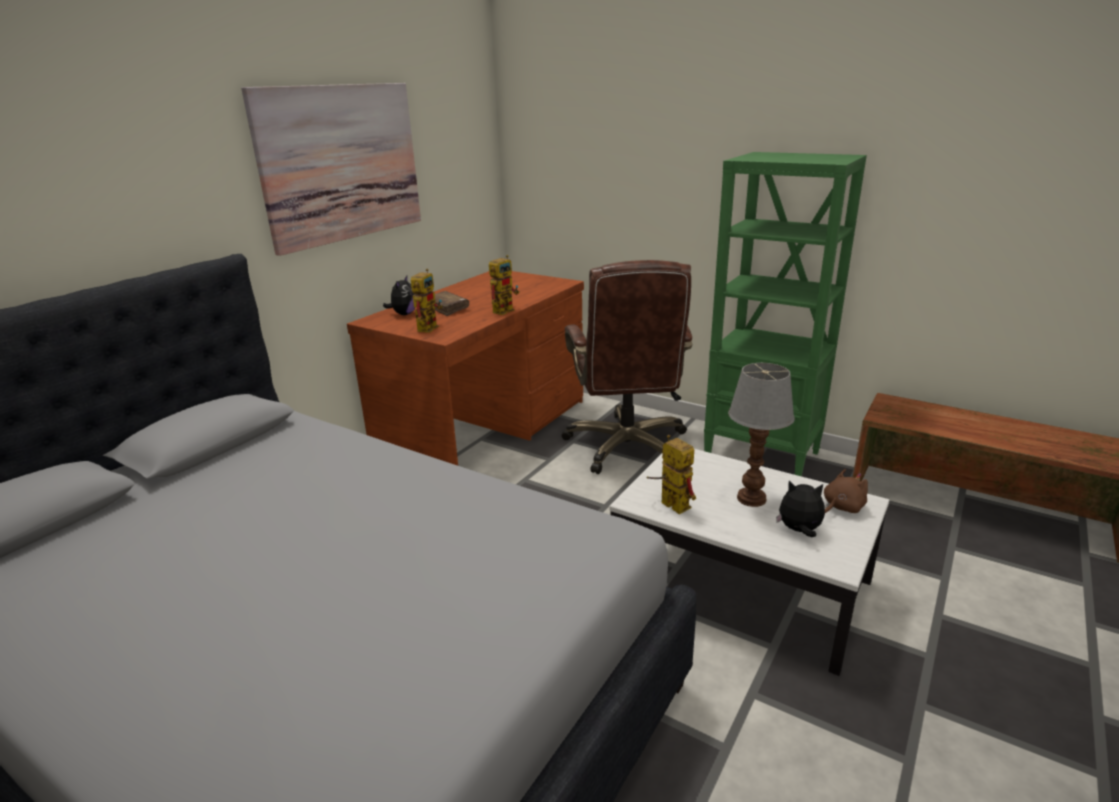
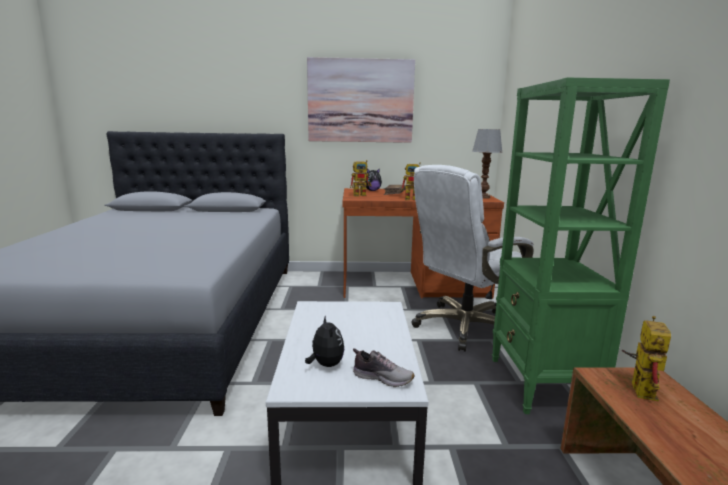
camera: 55 degrees right, 10 degrees down
brown office chair [562,260,692,474] -> white office chair [412,165,533,352]
toy robot [646,435,696,514] -> toy robot moved to [622,316,671,401]
table lamp [728,363,795,507] -> table lamp moved to [472,129,502,199]
brown plush toy [824,469,868,513] -> shoe [353,348,414,387]

